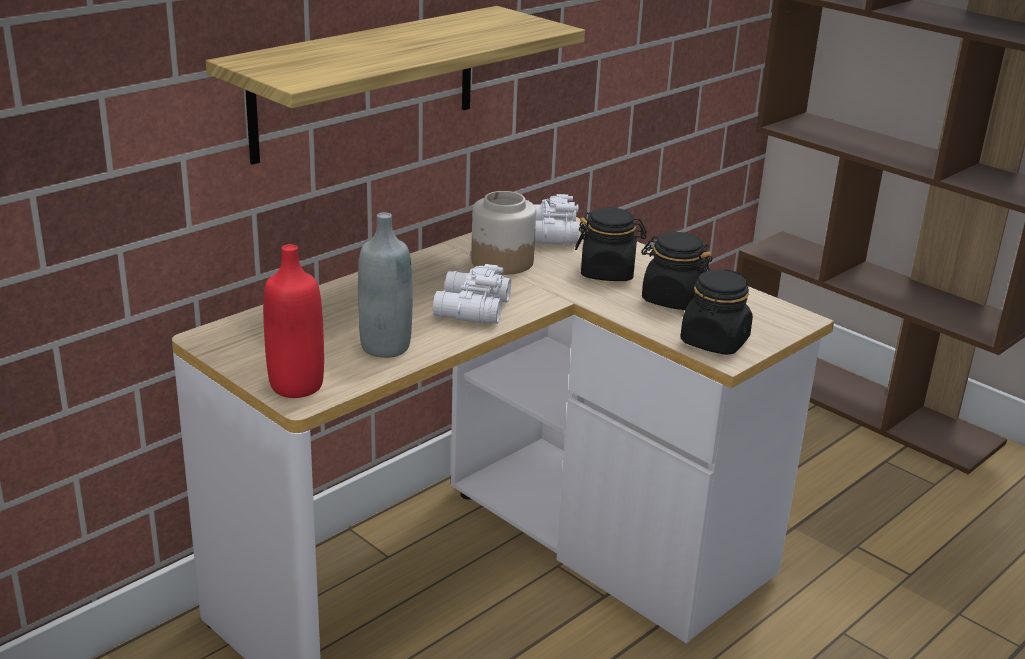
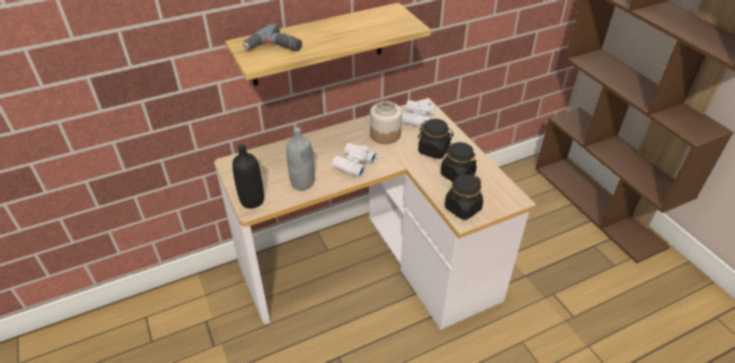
camera: 20 degrees right, 15 degrees up
red bottle [263,244,324,398] -> black bottle [232,144,264,209]
none -> power drill [243,23,302,51]

